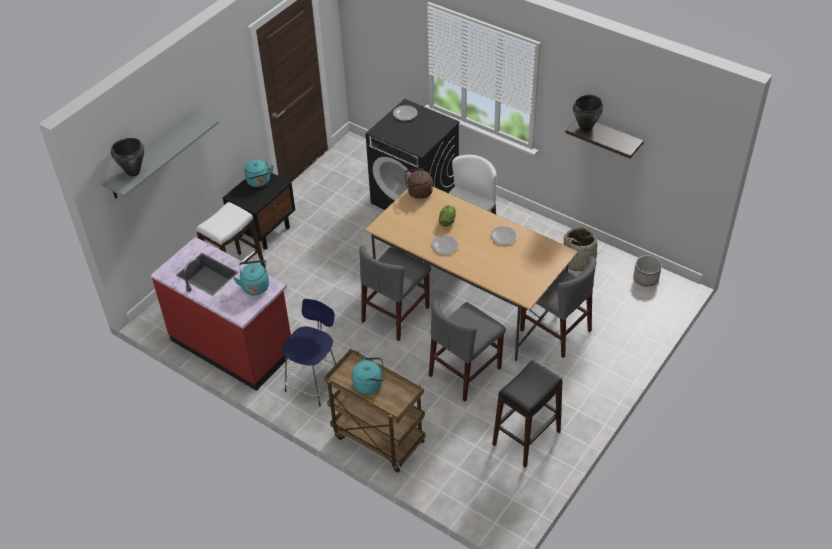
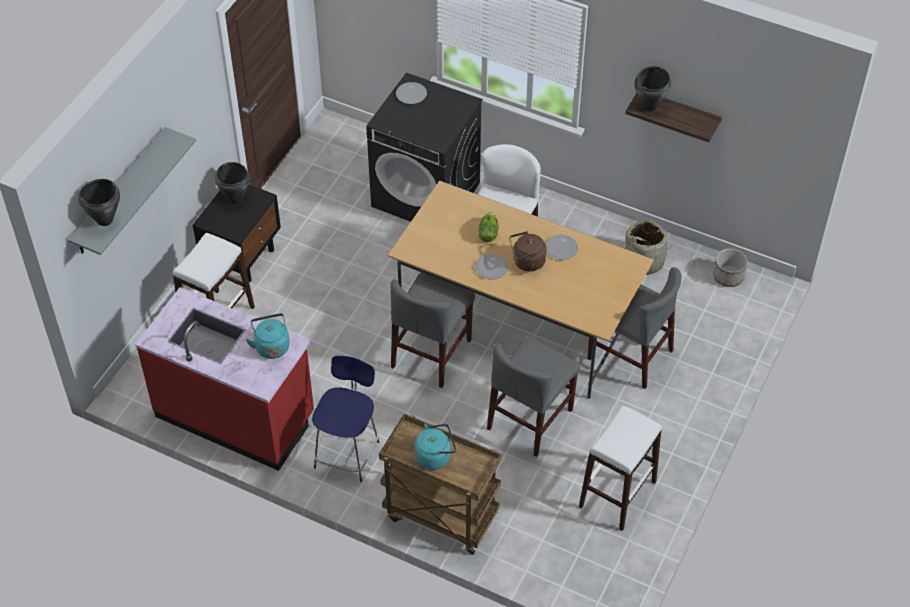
camera: 10 degrees left, 5 degrees up
turquoise kettle [244,159,274,187] -> black cooking pot [215,162,250,204]
brown kettle [405,168,433,199] -> brown kettle moved to [509,231,547,271]
black stool [492,360,563,467] -> white stool [579,405,662,531]

